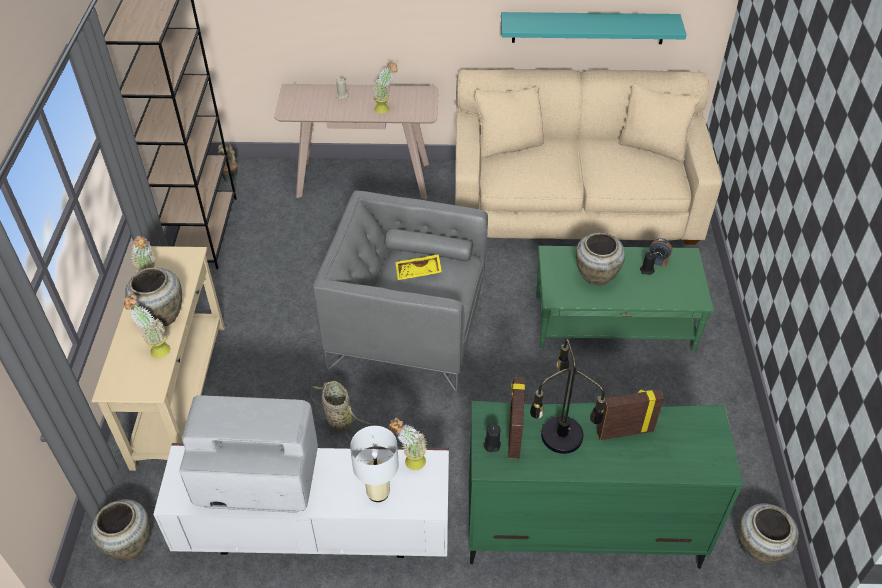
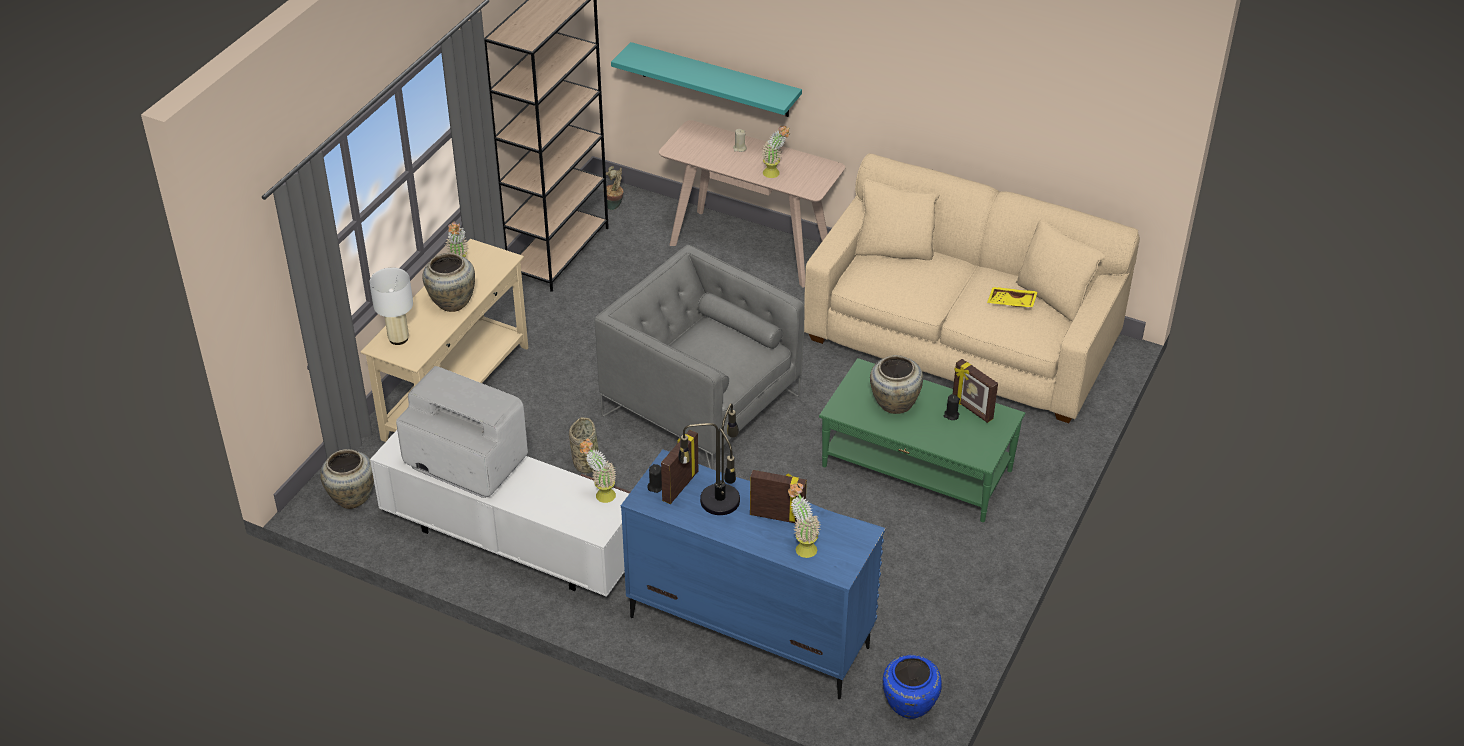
camera: 25 degrees right, 5 degrees down
potted plant [123,295,170,358] -> potted plant moved to [788,483,820,558]
white table lamp [350,426,398,502] -> white table lamp moved to [370,268,413,345]
yellow tray [396,254,442,280] -> yellow tray moved to [987,287,1038,308]
green dresser [469,401,743,569] -> blue dresser [621,449,886,699]
turquoise shelf [501,12,687,44] -> turquoise shelf moved to [611,42,802,117]
alarm clock [650,238,672,267] -> picture frame [953,359,998,423]
beige vase [738,503,799,564] -> blue vase [883,655,942,719]

